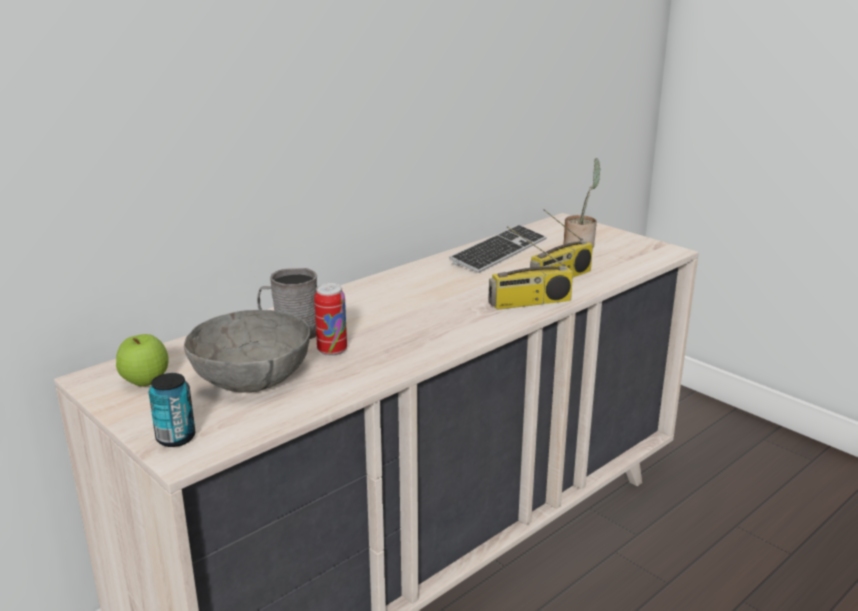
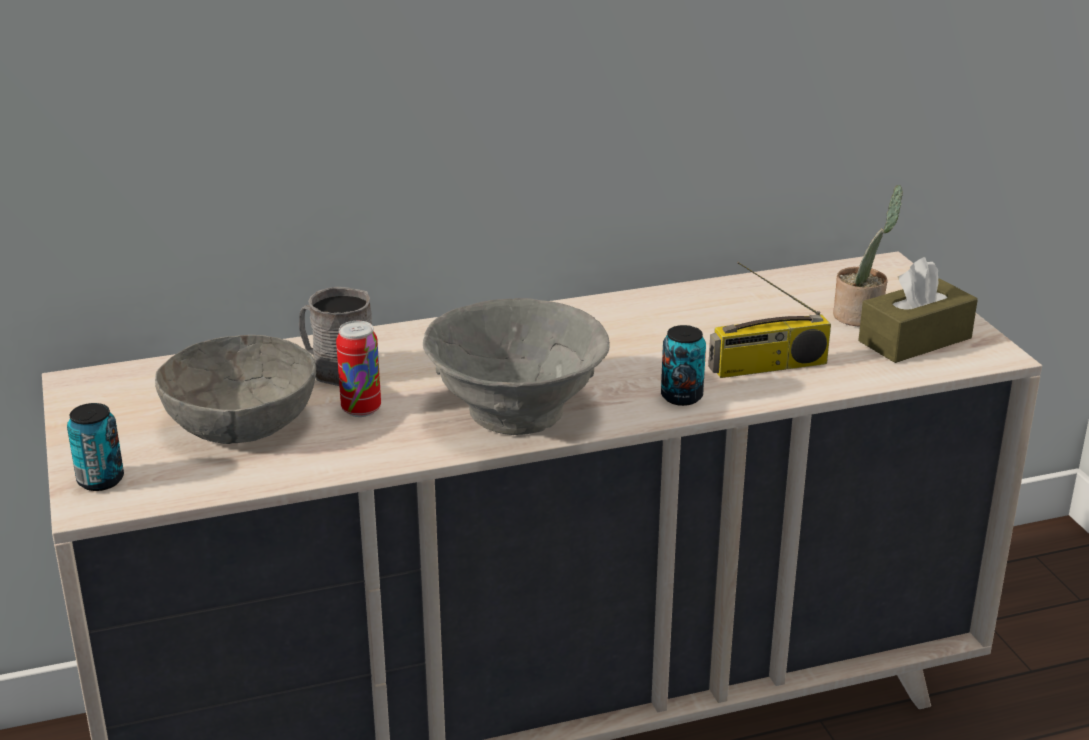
camera: 25 degrees right, 5 degrees up
apple [116,334,169,386] -> none
keyboard [449,225,547,273] -> none
radio [488,226,573,310] -> can [661,325,706,406]
none -> grey bowl [423,298,610,435]
none -> brown tissue box [858,257,978,363]

